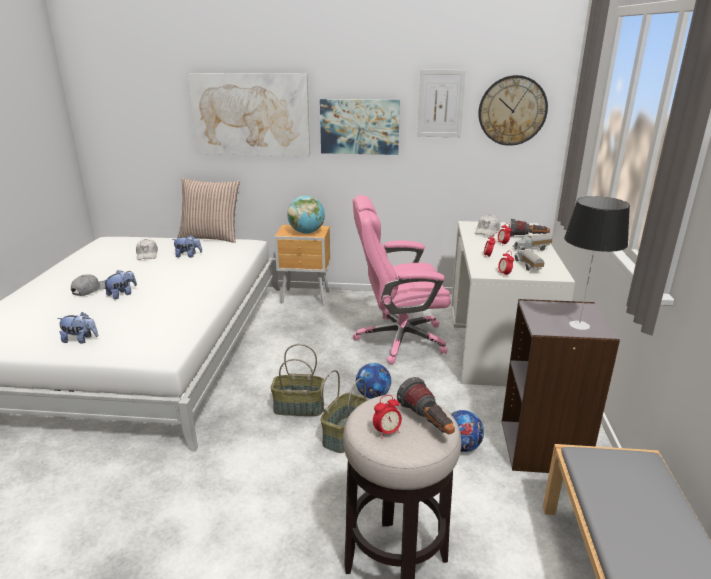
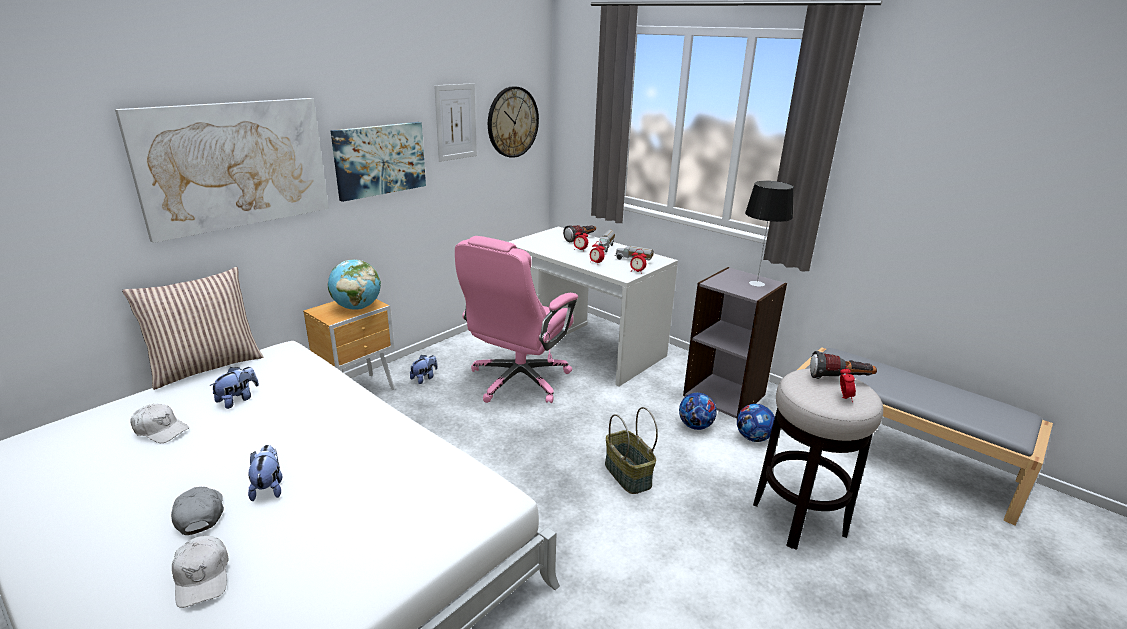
camera: 55 degrees left, 0 degrees up
plush toy [57,312,98,343] -> plush toy moved to [410,355,438,384]
basket [271,344,324,416] -> none
football [356,363,391,399] -> football moved to [737,404,775,442]
white cap [475,215,500,237] -> white cap moved to [172,536,228,608]

